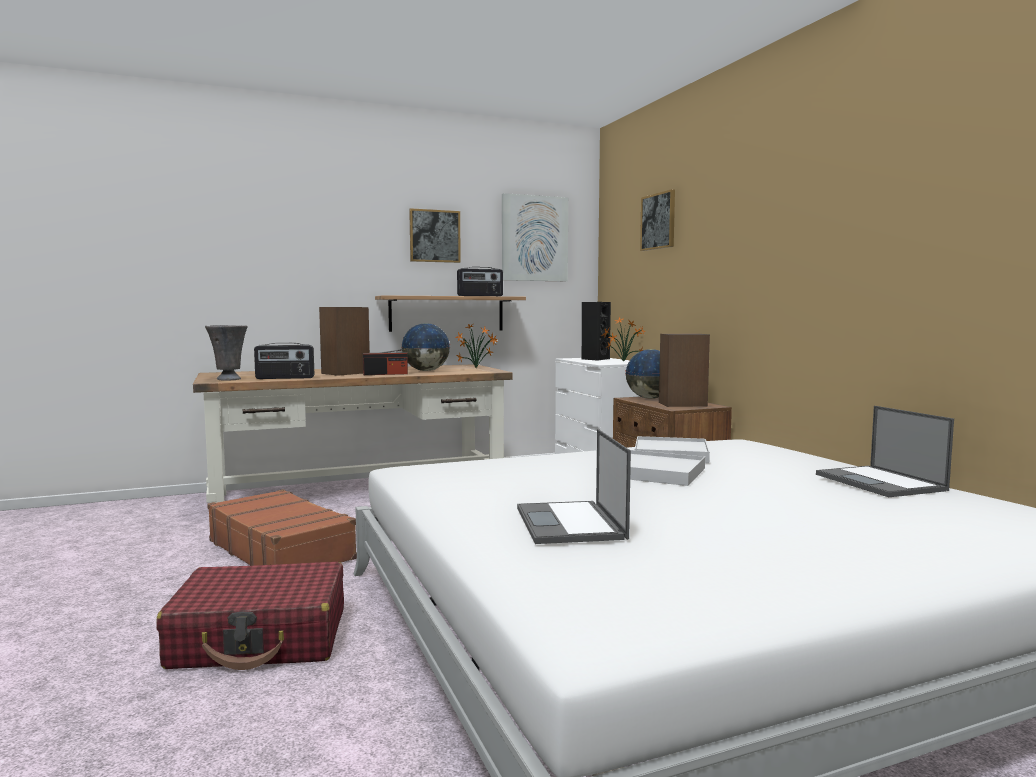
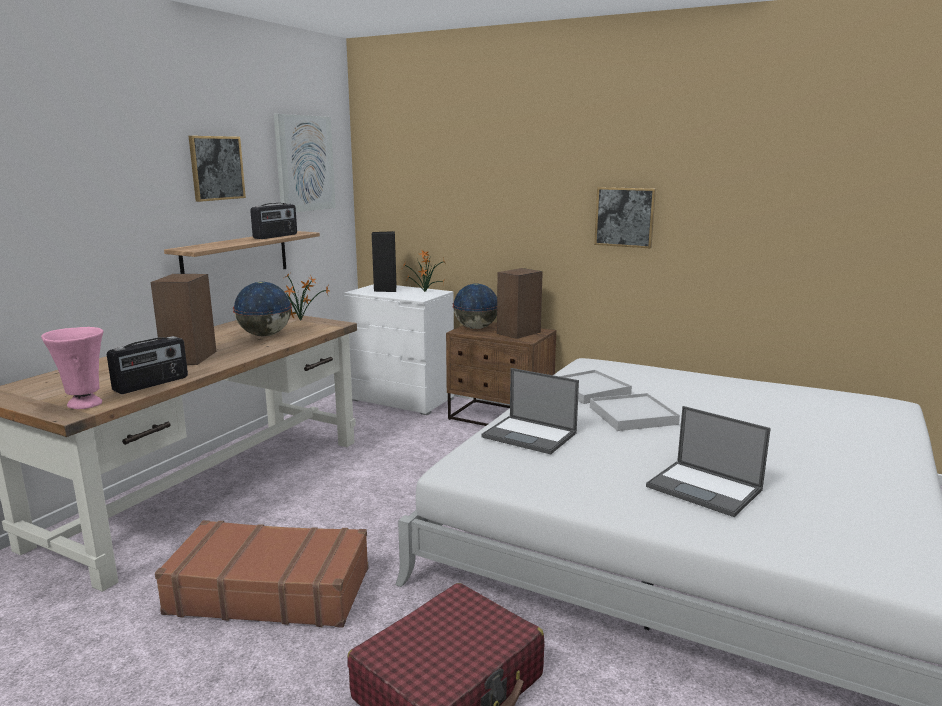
camera: 40 degrees left, 10 degrees up
grey vase [205,325,248,381] -> pink vase [41,327,104,409]
radio [363,349,408,375] -> none
picture [640,189,675,251] -> picture moved to [594,187,656,248]
laptop [816,406,954,497] -> laptop moved to [482,368,579,454]

